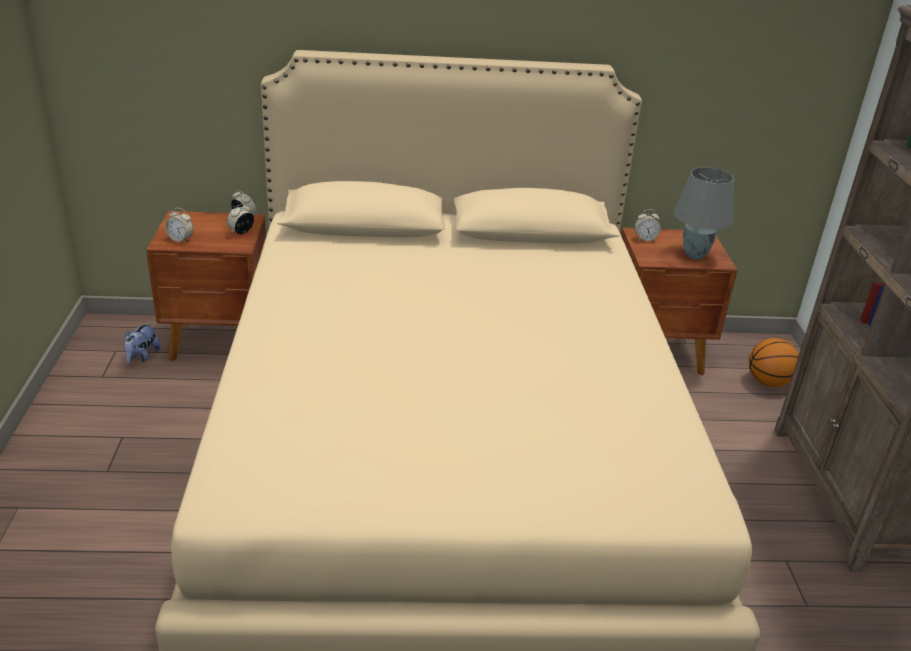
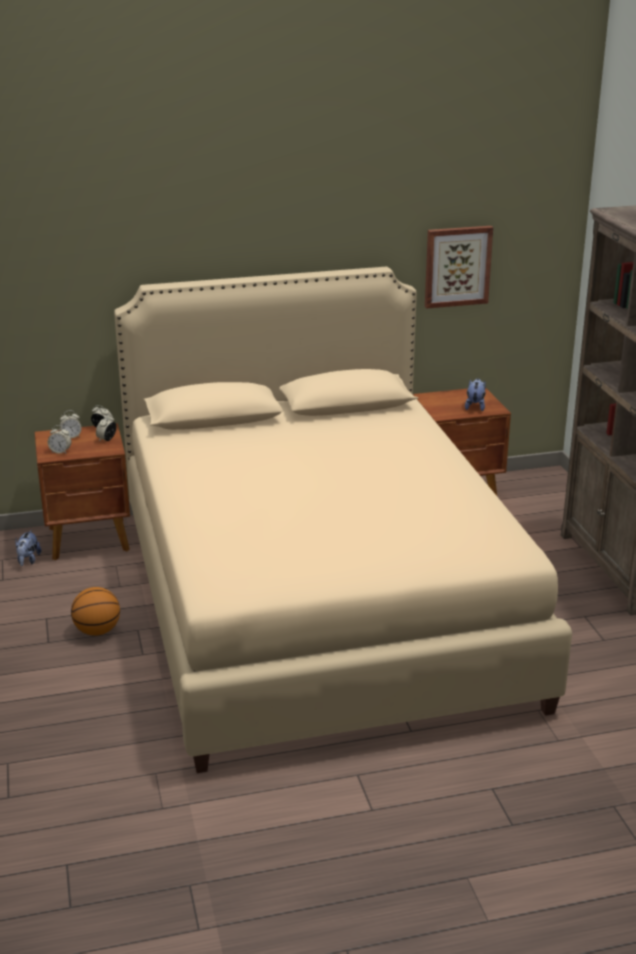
camera: 10 degrees left, 5 degrees down
alarm clock [634,209,661,241] -> alarm clock moved to [60,411,82,438]
grey table lamp [674,167,734,259] -> plush toy [465,378,485,411]
basketball [749,338,799,387] -> basketball moved to [71,587,120,636]
none -> picture [425,226,493,308]

